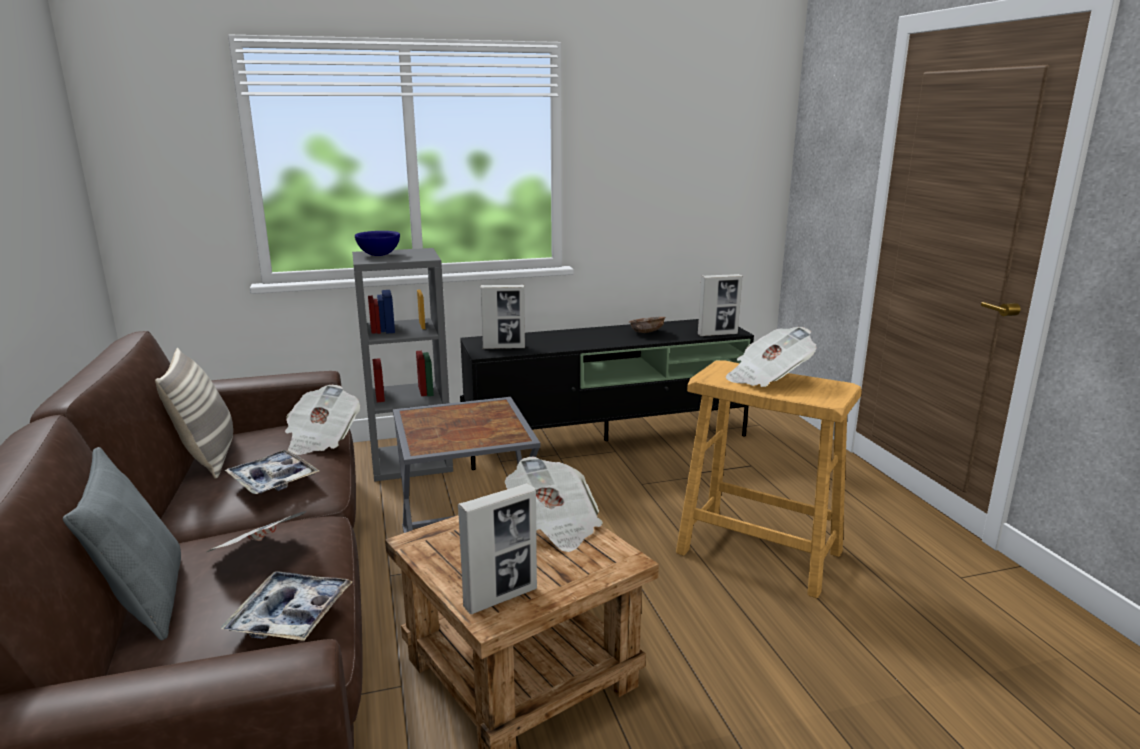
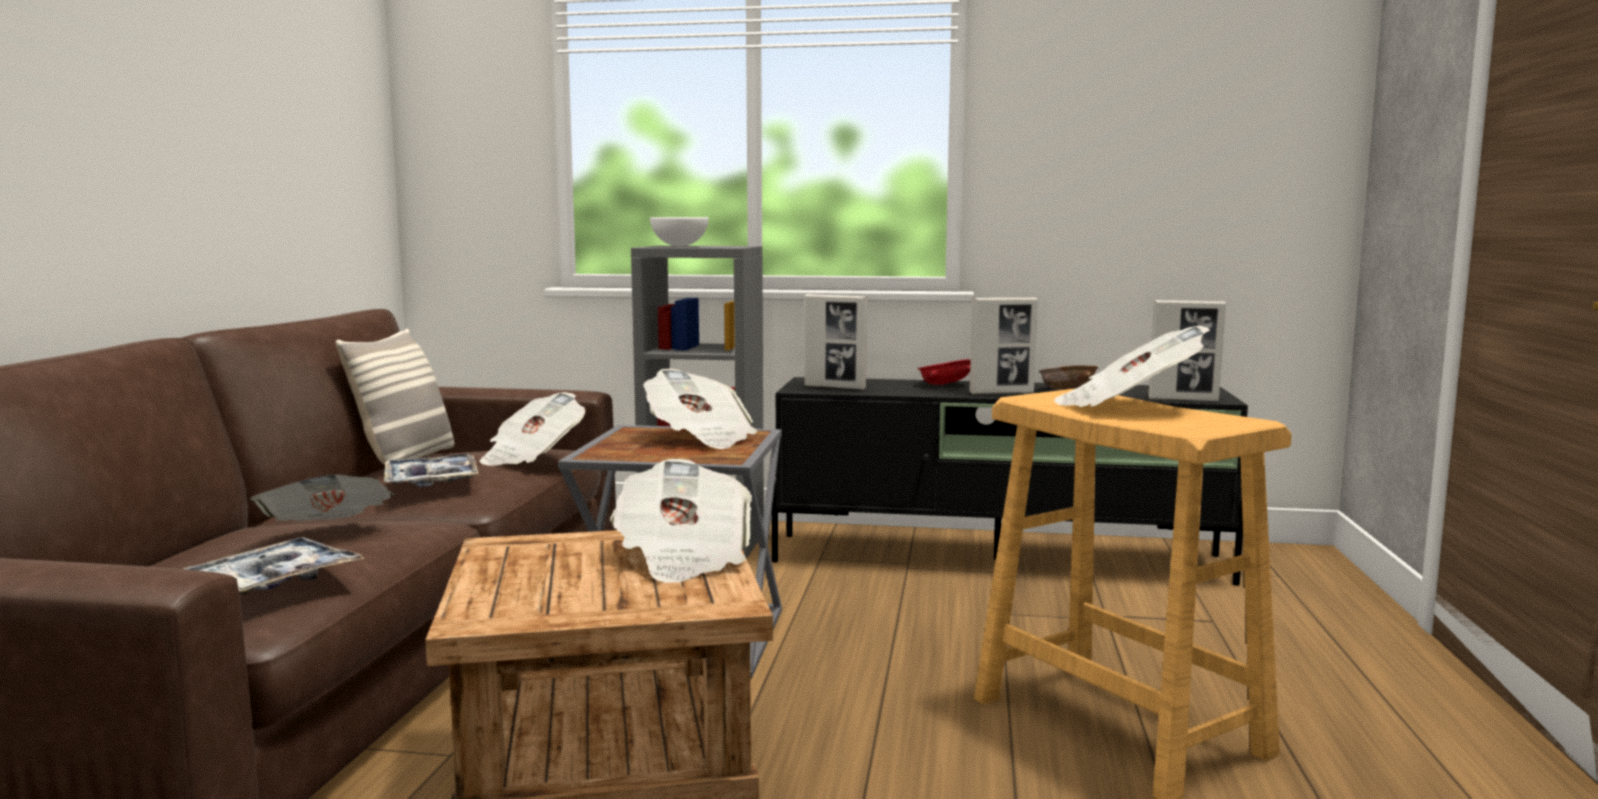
camera: 25 degrees right, 10 degrees down
grey pillow [63,447,181,640] -> none
blue bowl [355,231,400,256] -> white bowl [650,217,709,246]
picture frame [458,483,537,614] -> picture frame moved to [969,297,1038,394]
none -> newspaper [643,369,757,449]
none -> red bowl [918,359,971,385]

